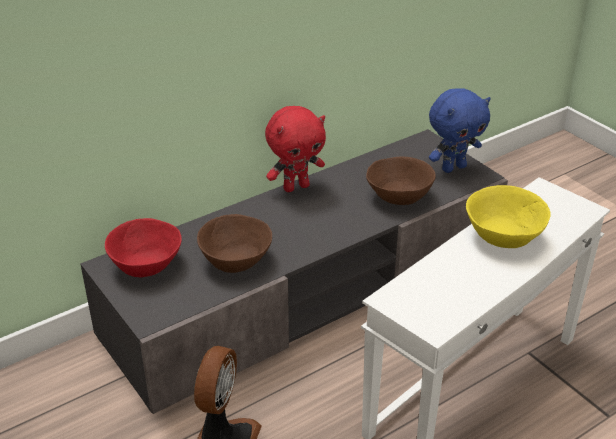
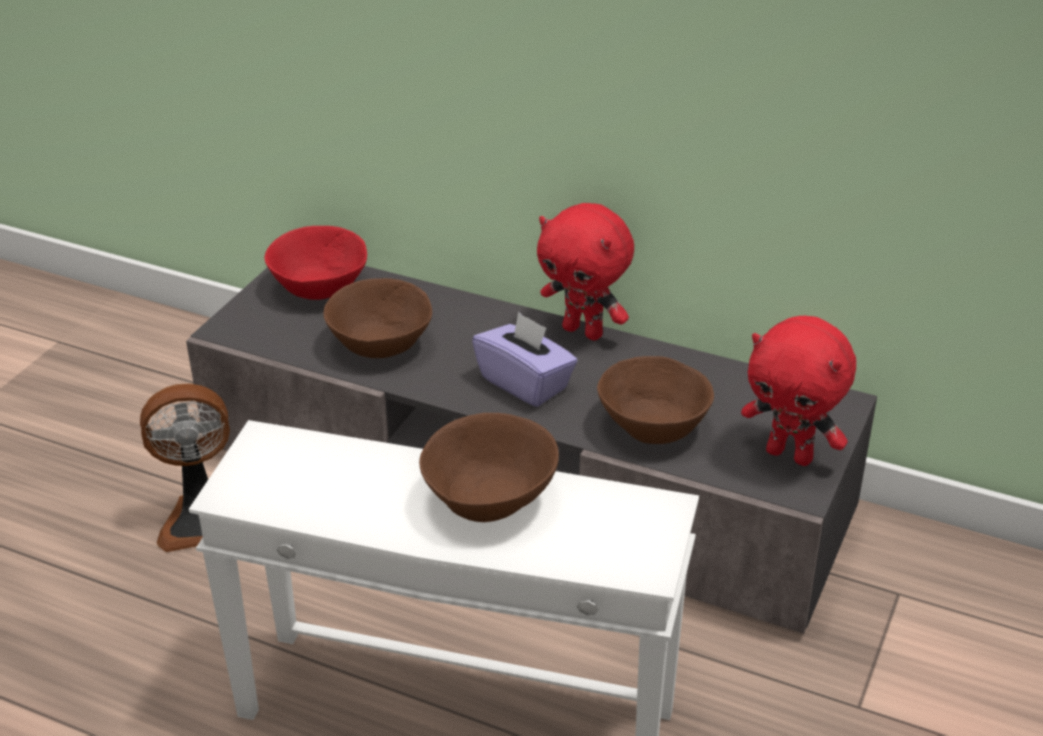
camera: 60 degrees right, 0 degrees up
blue plush toy [429,88,491,173] -> red plush toy [741,316,856,466]
yellow bowl [466,185,551,248] -> brown bowl [419,413,559,522]
none -> purple tissue box [472,311,578,407]

